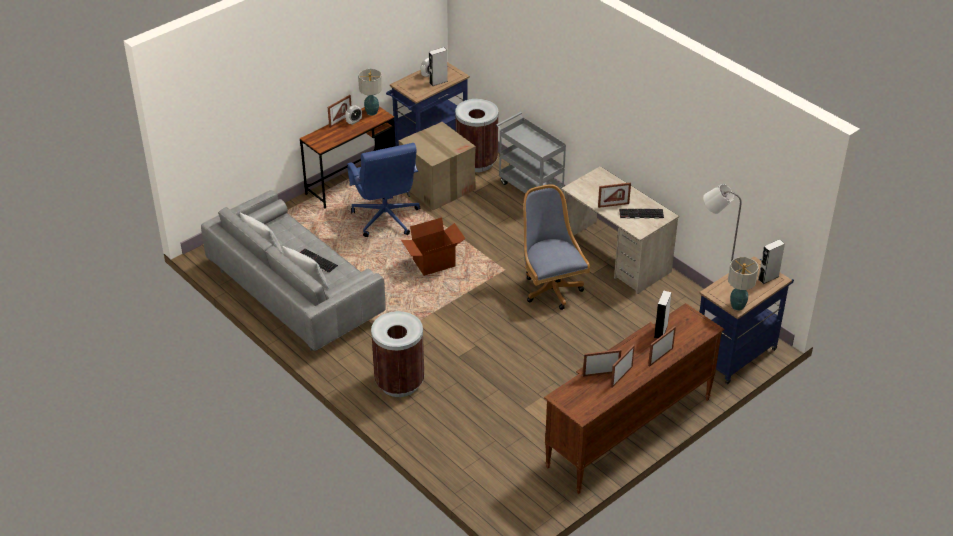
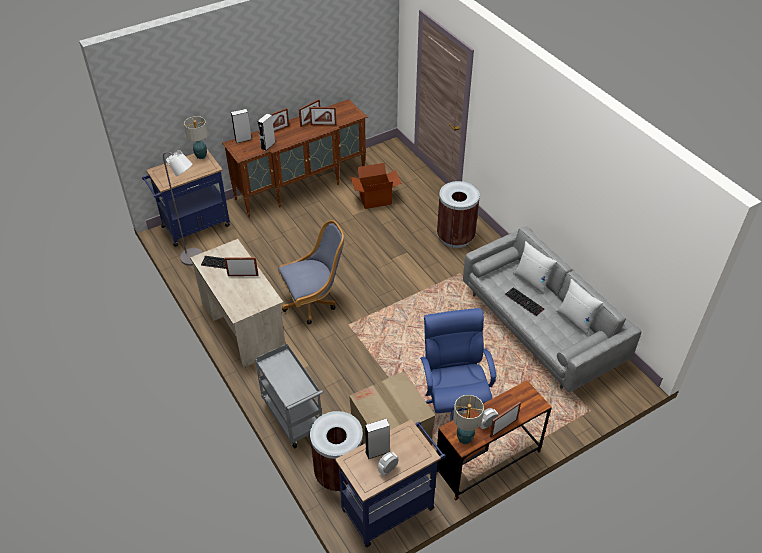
camera: 170 degrees left, 5 degrees up
cardboard box [401,218,466,276] -> cardboard box moved to [350,163,402,209]
blue office chair [523,184,590,310] -> blue office chair turned 105 degrees counterclockwise [278,220,344,324]
grey speaker [758,239,785,284] -> grey speaker moved to [231,109,252,143]

